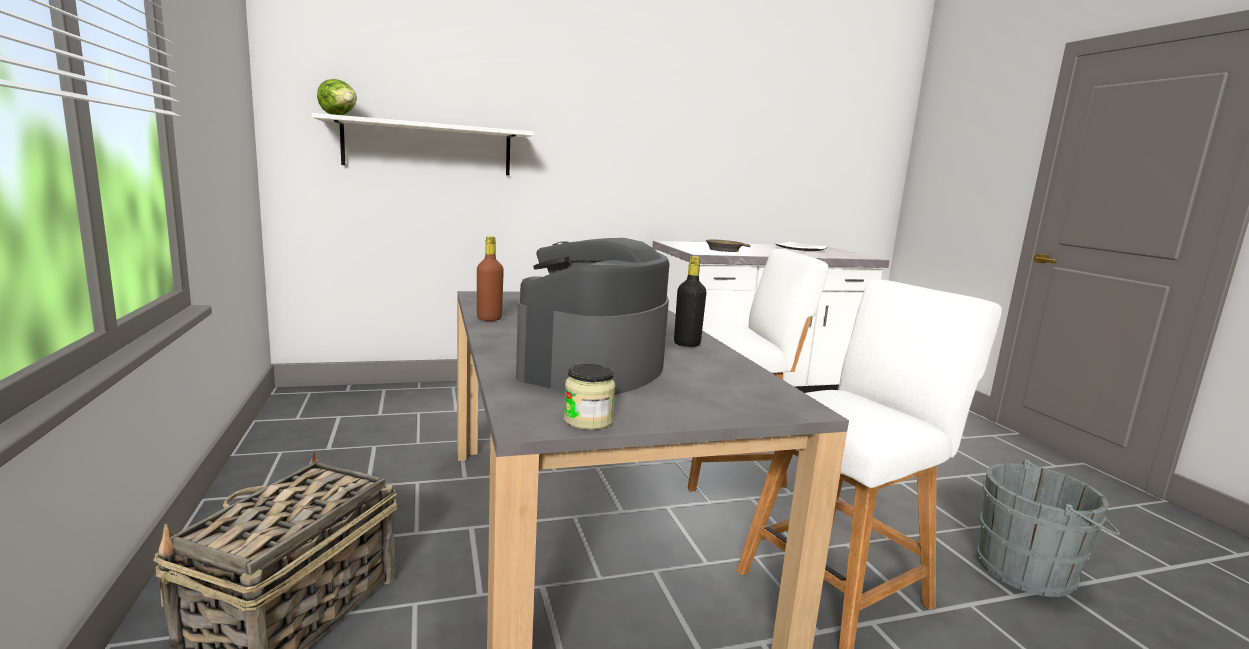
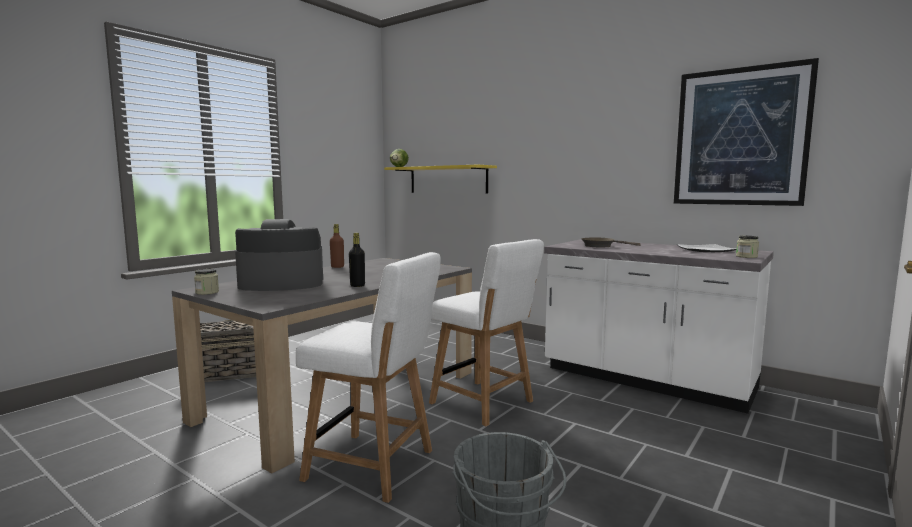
camera: 55 degrees right, 5 degrees down
white shelf [312,113,534,175] -> yellow shelf [384,165,497,194]
none -> picture [674,58,819,206]
none -> jar [736,236,759,258]

